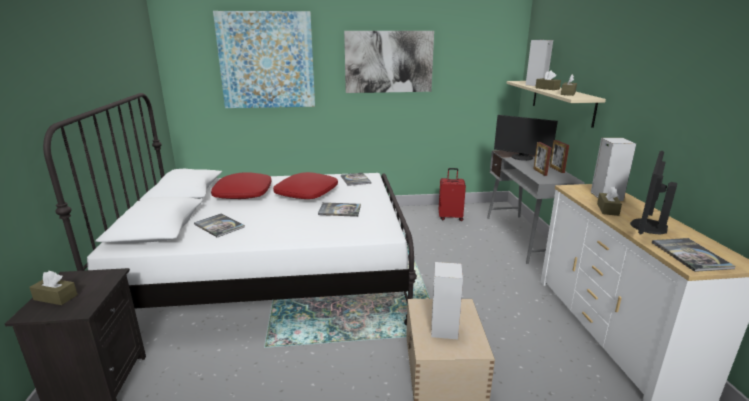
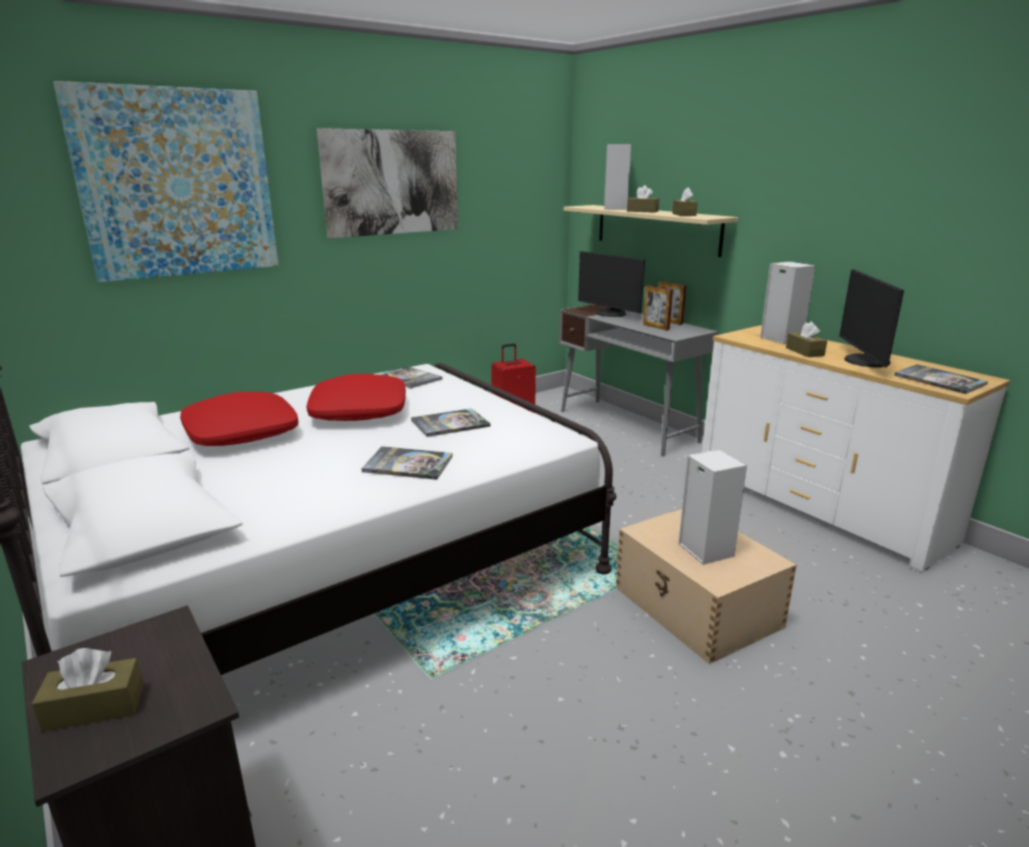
camera: 30 degrees left, 0 degrees up
book [194,214,245,237] -> book moved to [361,446,453,480]
monitor [494,115,558,161] -> monitor turned 45 degrees clockwise [578,251,645,317]

